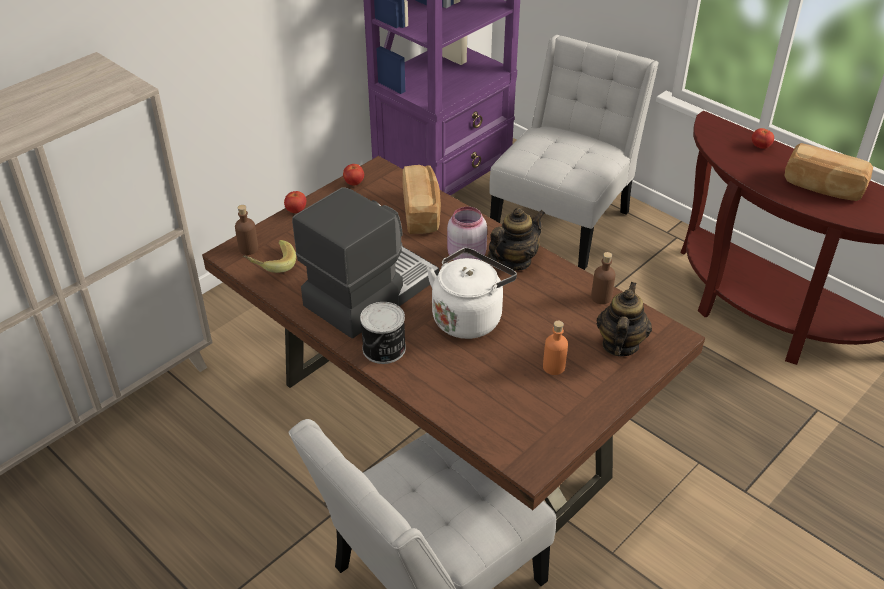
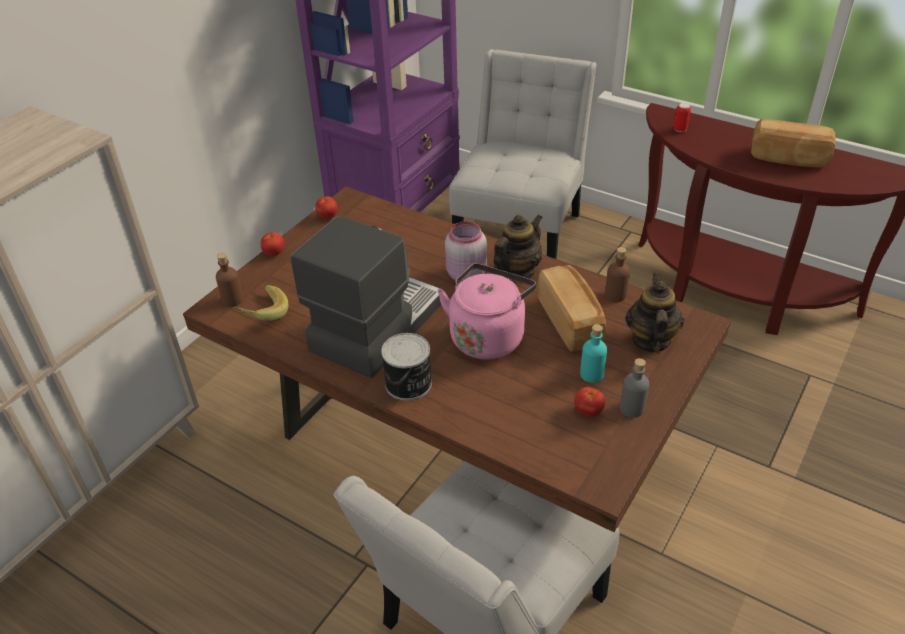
camera: 10 degrees left, 0 degrees up
bread [402,165,441,234] -> bread moved to [537,265,606,352]
white kettle [427,248,517,339] -> pink kettle [438,263,536,360]
orange bottle [543,321,568,375] -> turquoise bottle [580,324,607,383]
tomato [752,128,774,149] -> tomato moved to [574,387,606,417]
none -> grey bottle [620,358,649,418]
none -> can [673,103,691,132]

